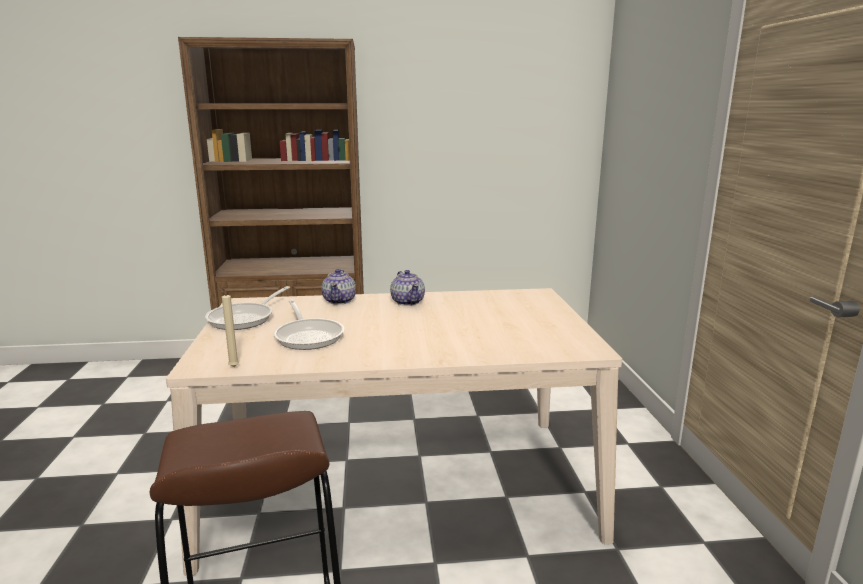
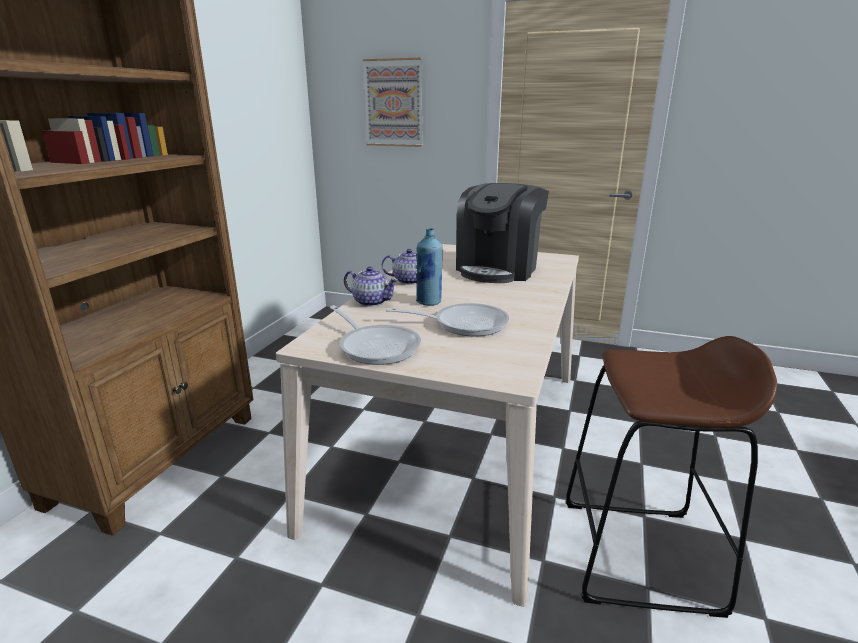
camera: 65 degrees left, 5 degrees up
beige candle [217,287,239,367] -> none
none -> picture [363,57,423,147]
none -> blue bottle [416,228,443,306]
none -> coffee machine [456,183,549,283]

